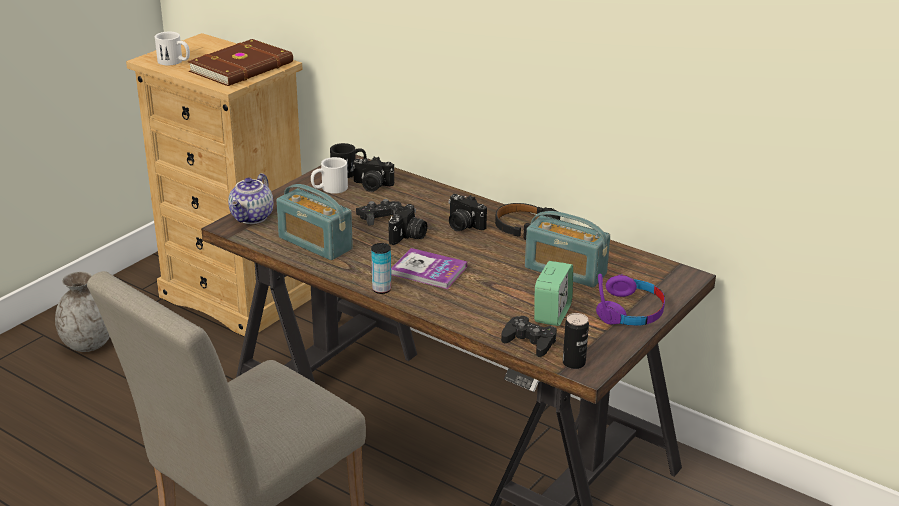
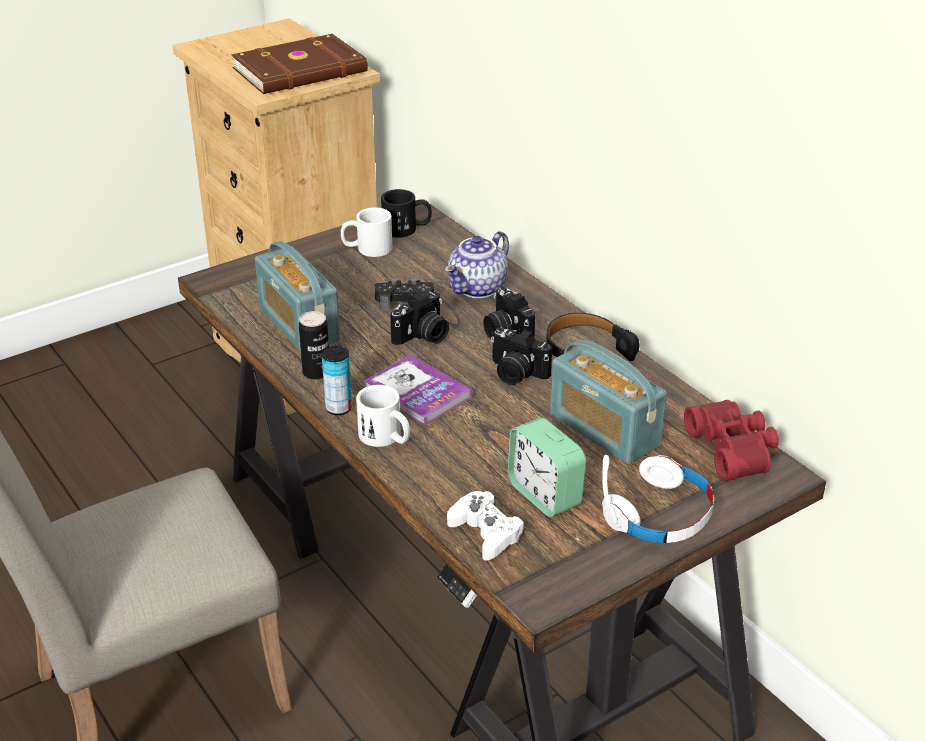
camera: 20 degrees right, 5 degrees up
grey vase [55,271,110,352] -> none
white mug [155,32,190,65] -> white mug moved to [356,385,410,447]
teapot [228,173,273,224] -> teapot moved to [445,231,509,298]
camera [352,156,394,192] -> camera moved to [491,328,552,385]
black game controller [501,316,557,357] -> white game controller [447,491,524,561]
alarm clock [534,261,573,326] -> alarm clock turned 105 degrees clockwise [507,418,586,517]
can [563,313,589,369] -> can moved to [299,311,329,380]
purple headphones [596,274,665,326] -> white headphones [602,455,714,543]
none -> red binoculars [684,400,779,481]

